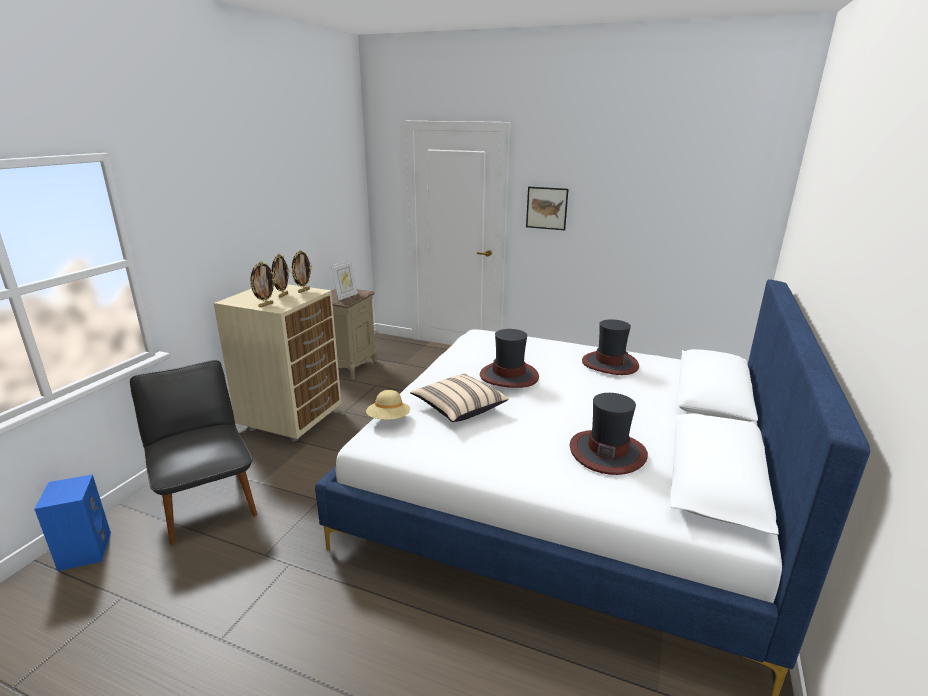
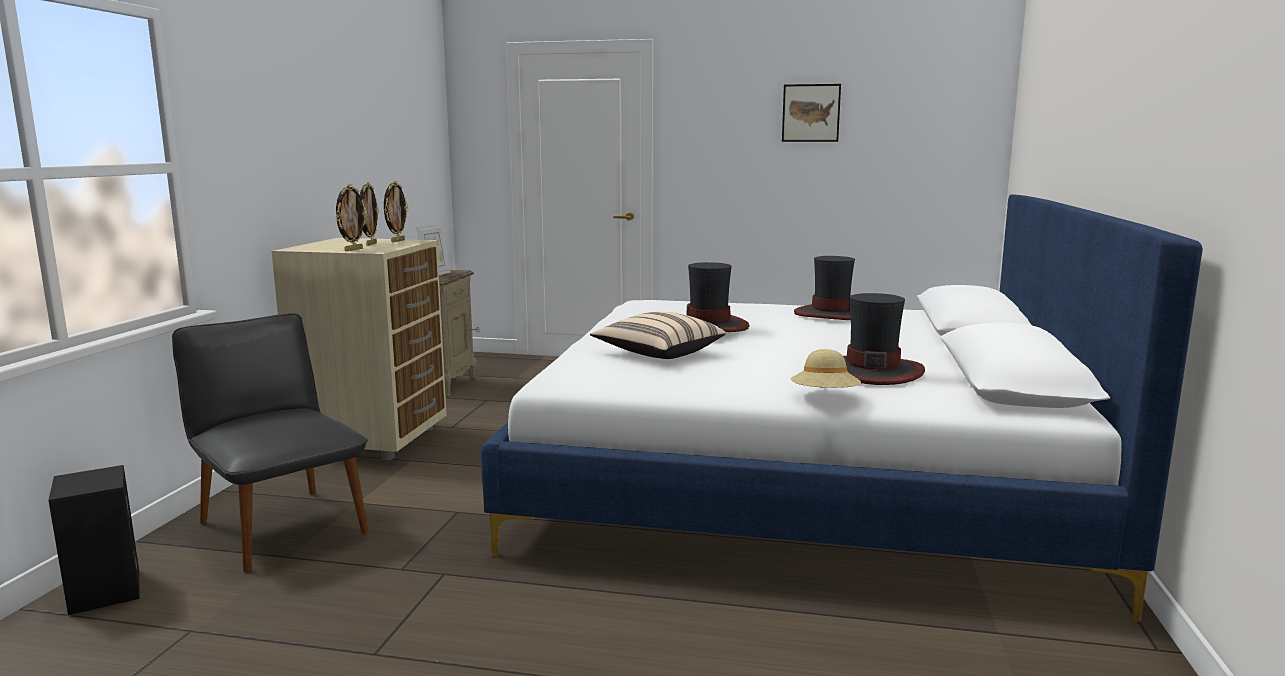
camera: 10 degrees left, 10 degrees down
blue speaker [34,474,111,571] -> black speaker [48,465,140,615]
beige hat [366,390,410,420] -> beige hat moved to [791,349,861,388]
picture [526,187,569,230] -> picture moved to [782,84,841,142]

